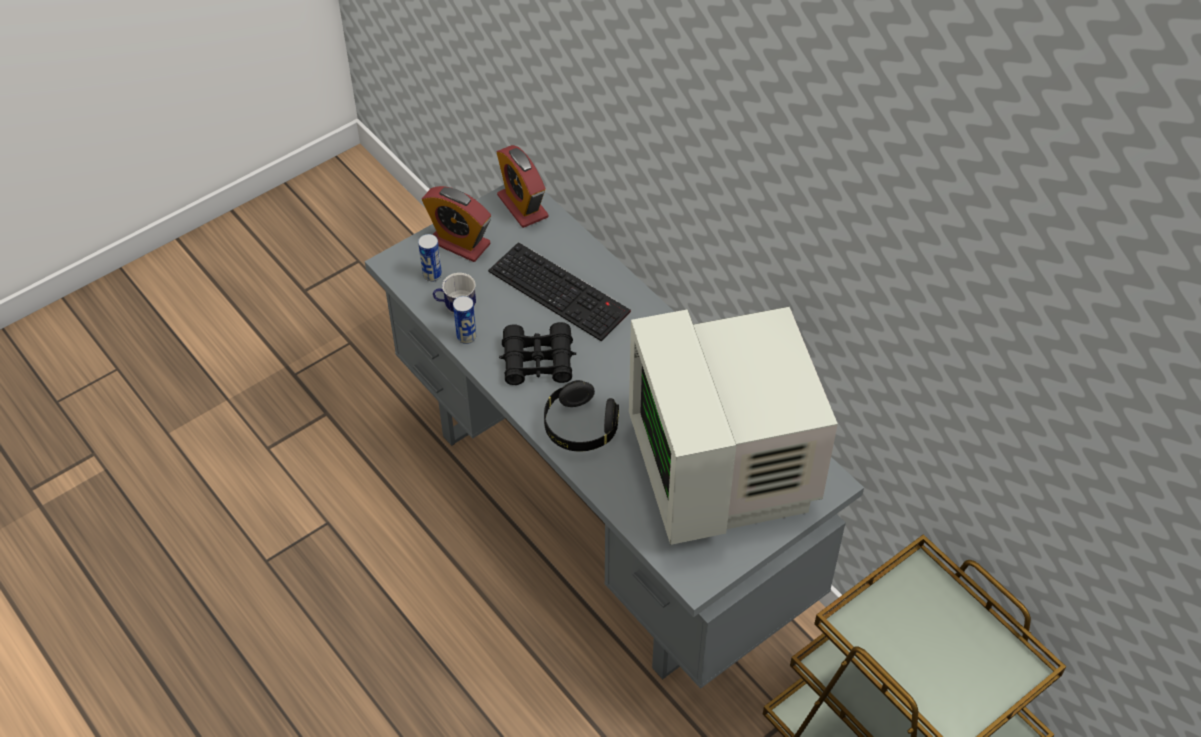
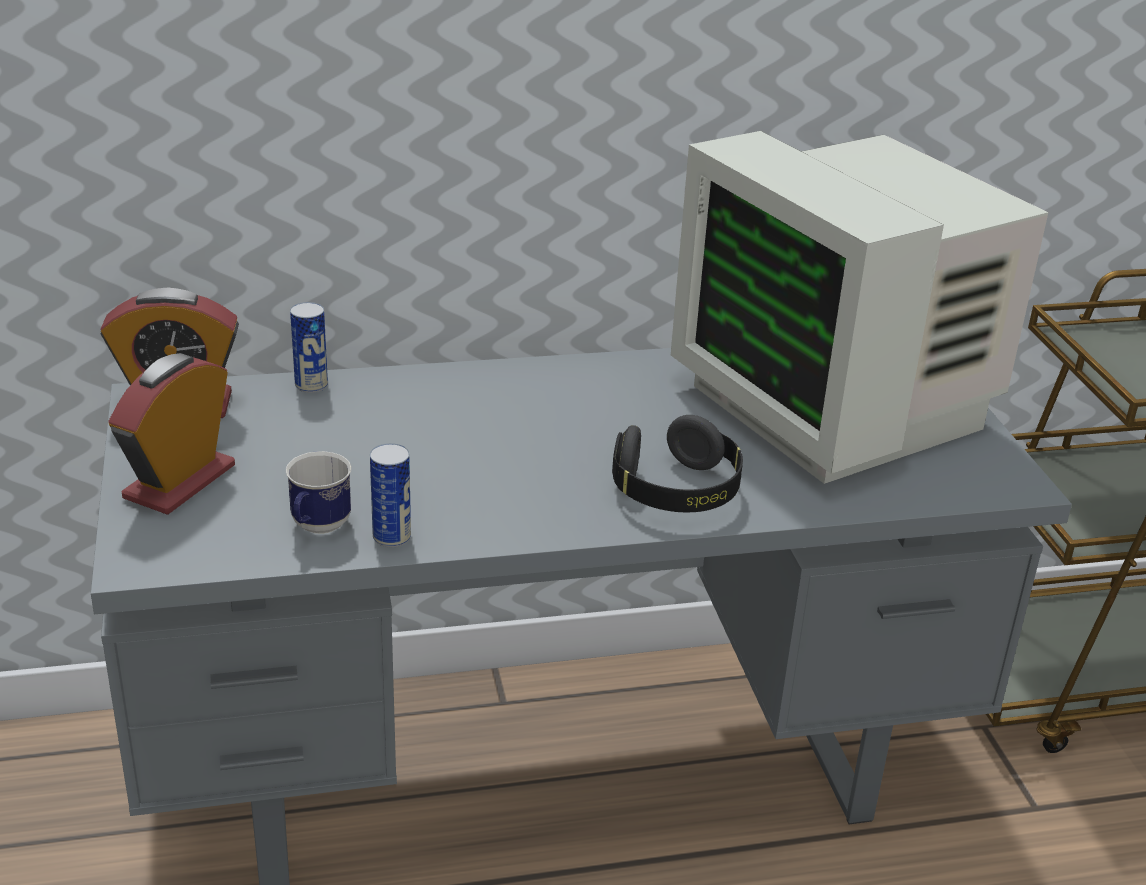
camera: 65 degrees left, 20 degrees down
can [418,234,442,282] -> can moved to [290,302,328,393]
alarm clock [422,186,491,262] -> alarm clock turned 150 degrees clockwise [108,353,235,515]
keyboard [488,242,631,341] -> none
black binoculars [499,322,576,385] -> none
monitor [629,307,838,545] -> monitor turned 45 degrees clockwise [671,131,1048,484]

